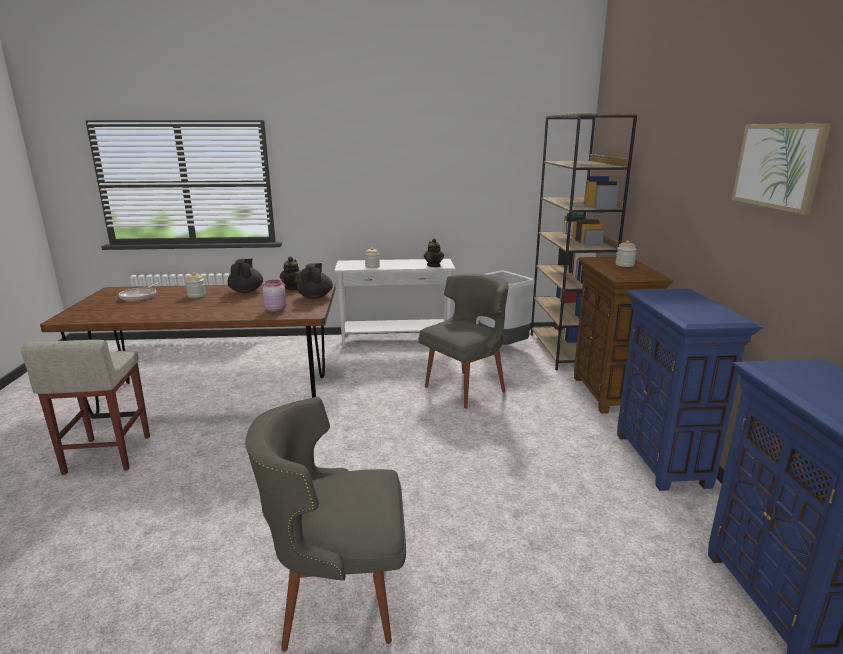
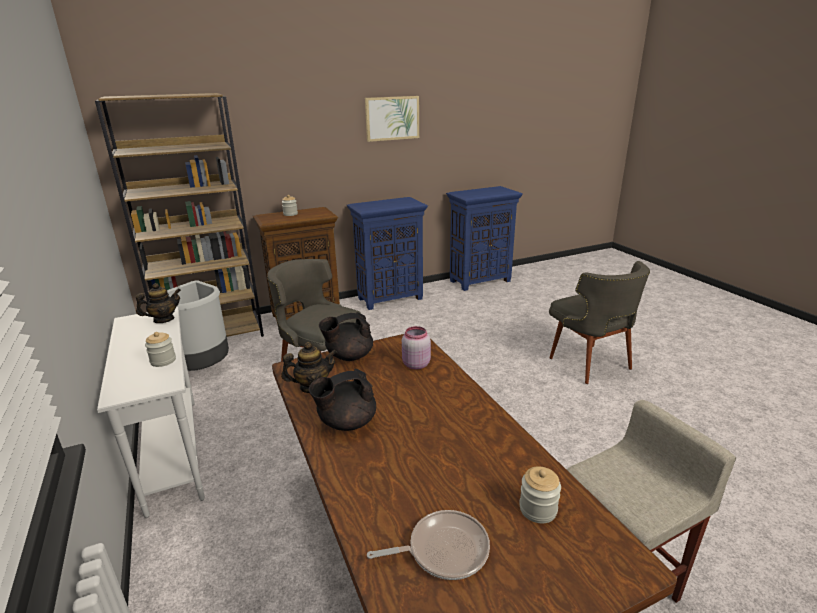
camera: 110 degrees left, 5 degrees up
jar [185,272,206,298] -> jar moved to [519,466,561,523]

